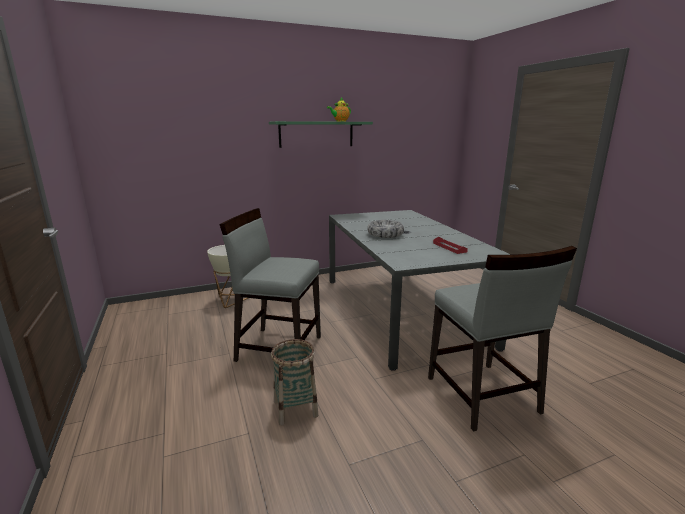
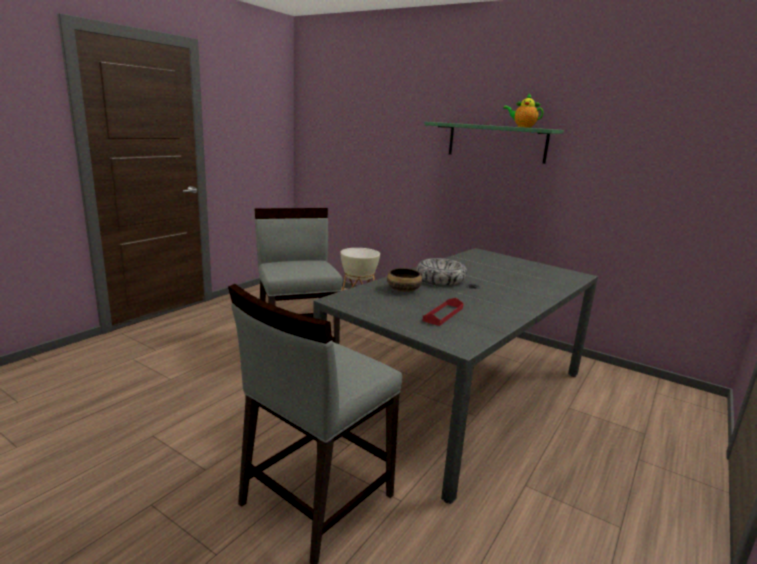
camera: 55 degrees right, 0 degrees up
basket [271,339,318,425] -> none
none -> bowl [387,268,422,292]

